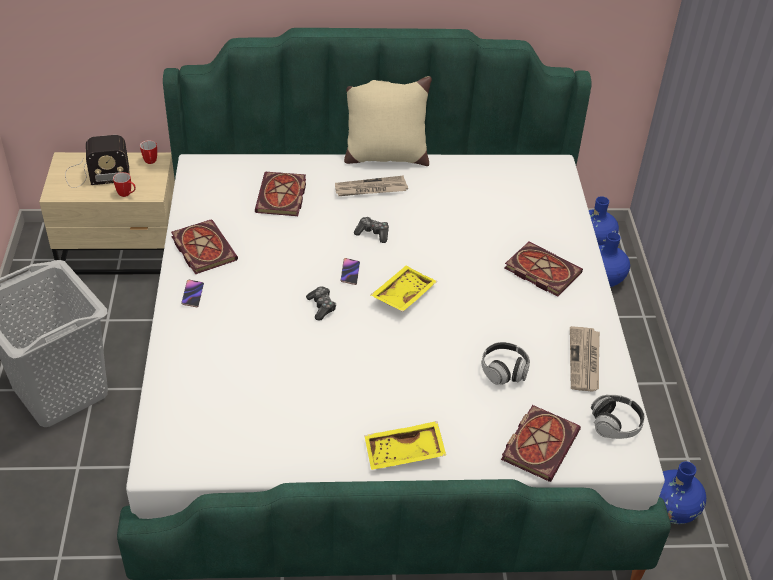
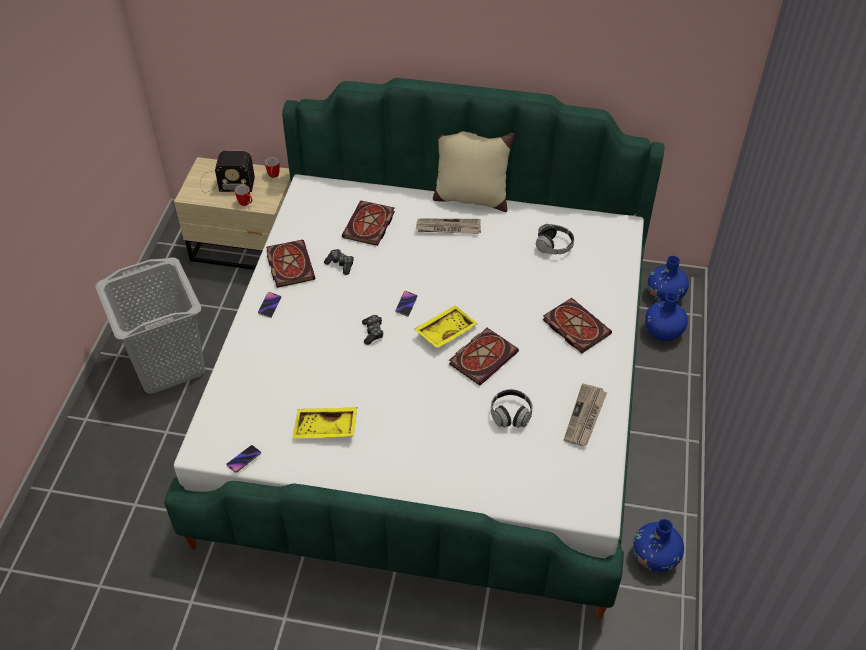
camera: 15 degrees right, 5 degrees up
game controller [354,217,389,243] -> game controller moved to [324,249,354,275]
yellow tray [364,421,446,470] -> yellow tray moved to [292,407,357,438]
book [501,405,581,482] -> book moved to [449,328,519,386]
headphones [591,395,645,439] -> headphones moved to [536,224,574,254]
none -> phone [226,445,261,473]

